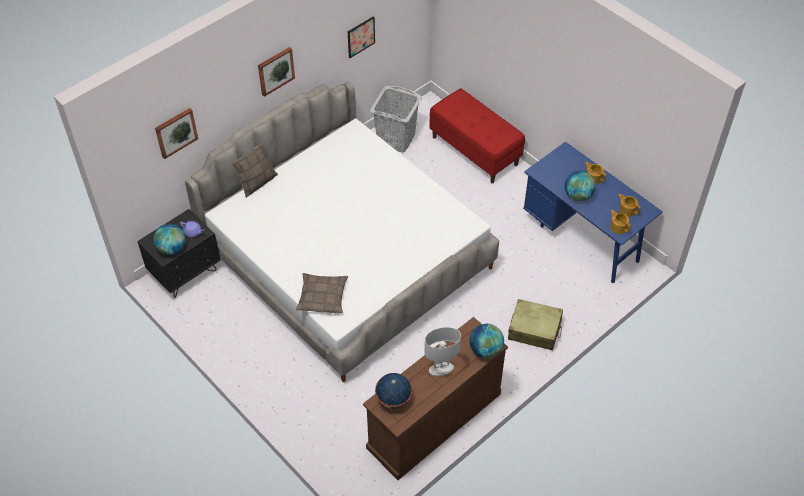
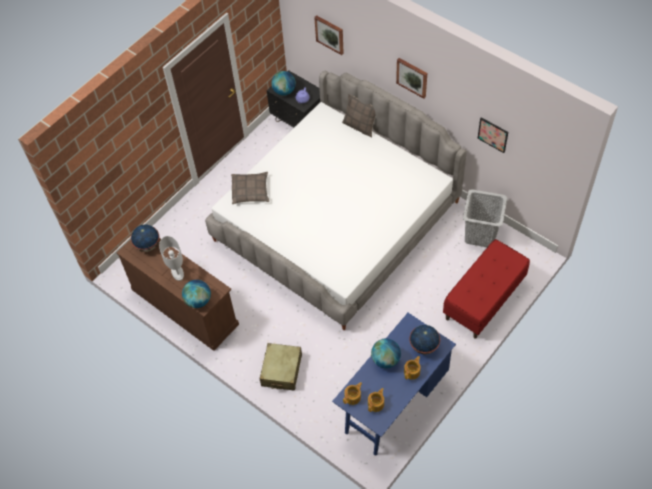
camera: 85 degrees right, 5 degrees up
none -> globe [409,325,440,354]

